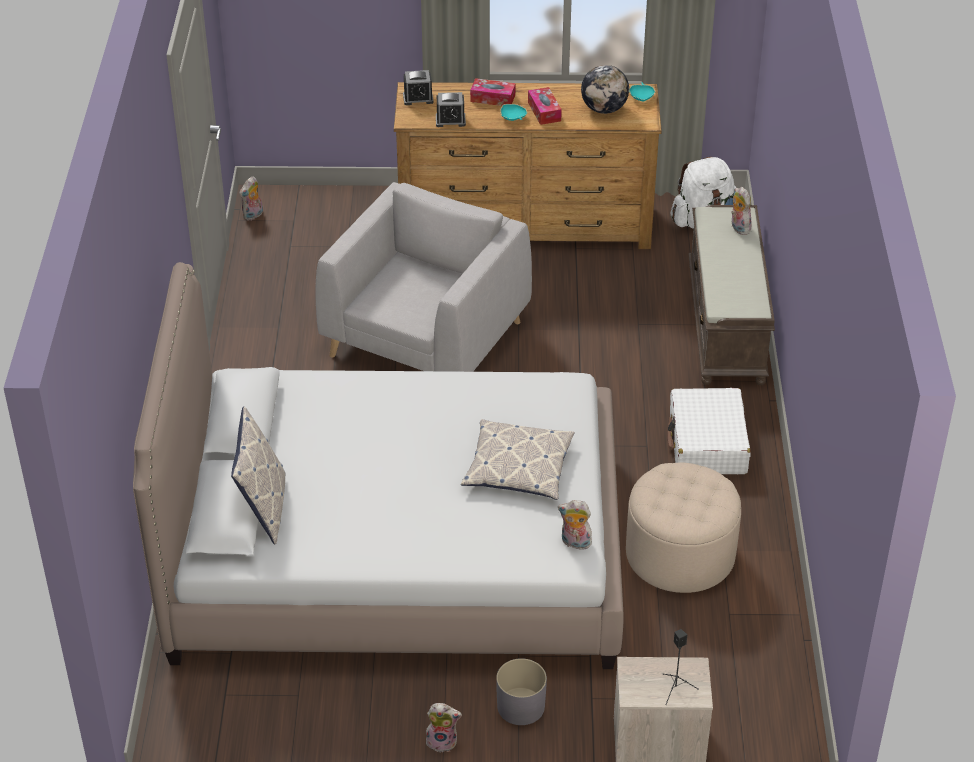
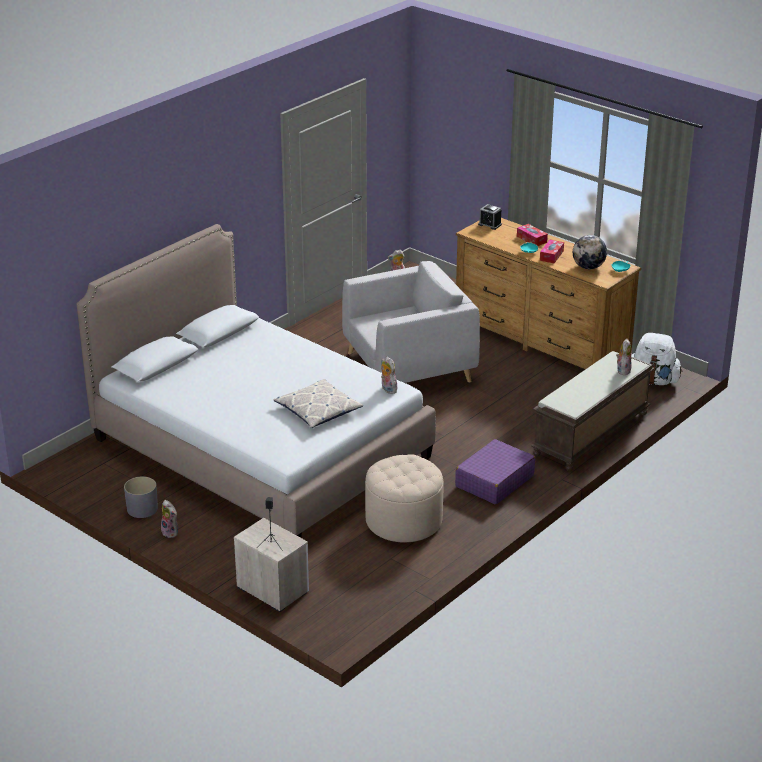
camera: 40 degrees right, 10 degrees down
pillow [231,407,286,544] -> none
alarm clock [436,92,466,127] -> none
grey planter [496,658,547,725] -> grey planter moved to [124,476,158,518]
plush toy [558,500,592,550] -> plush toy moved to [381,357,397,394]
white suitcase [668,388,751,474] -> purple suitcase [455,439,535,505]

